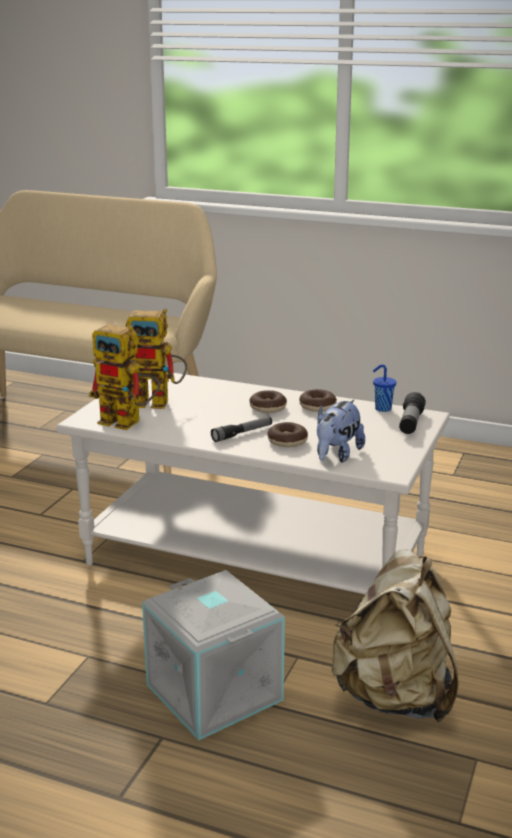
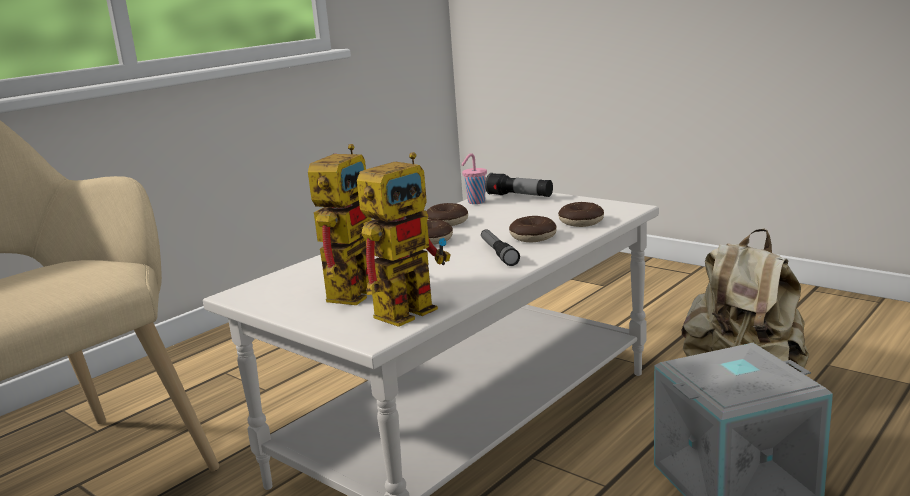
camera: 70 degrees left, 5 degrees down
plush toy [317,400,365,463] -> donut [558,202,604,227]
blue cup [373,364,396,412] -> pink cup [462,153,487,204]

